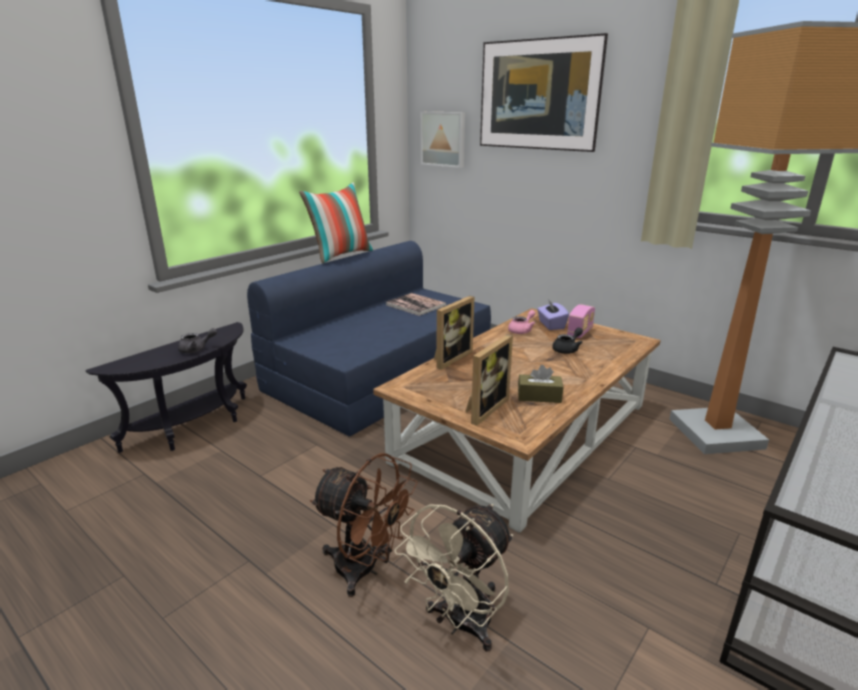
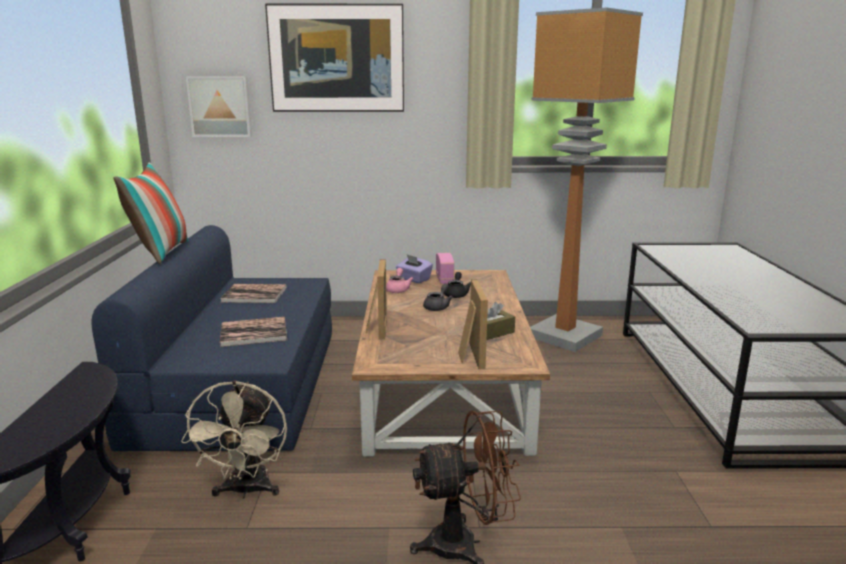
camera: 40 degrees left, 5 degrees down
grey teapot [178,328,217,353] -> grey teapot moved to [423,284,453,311]
beige fan [394,504,513,652] -> beige fan moved to [181,381,287,499]
none -> book [220,317,287,347]

